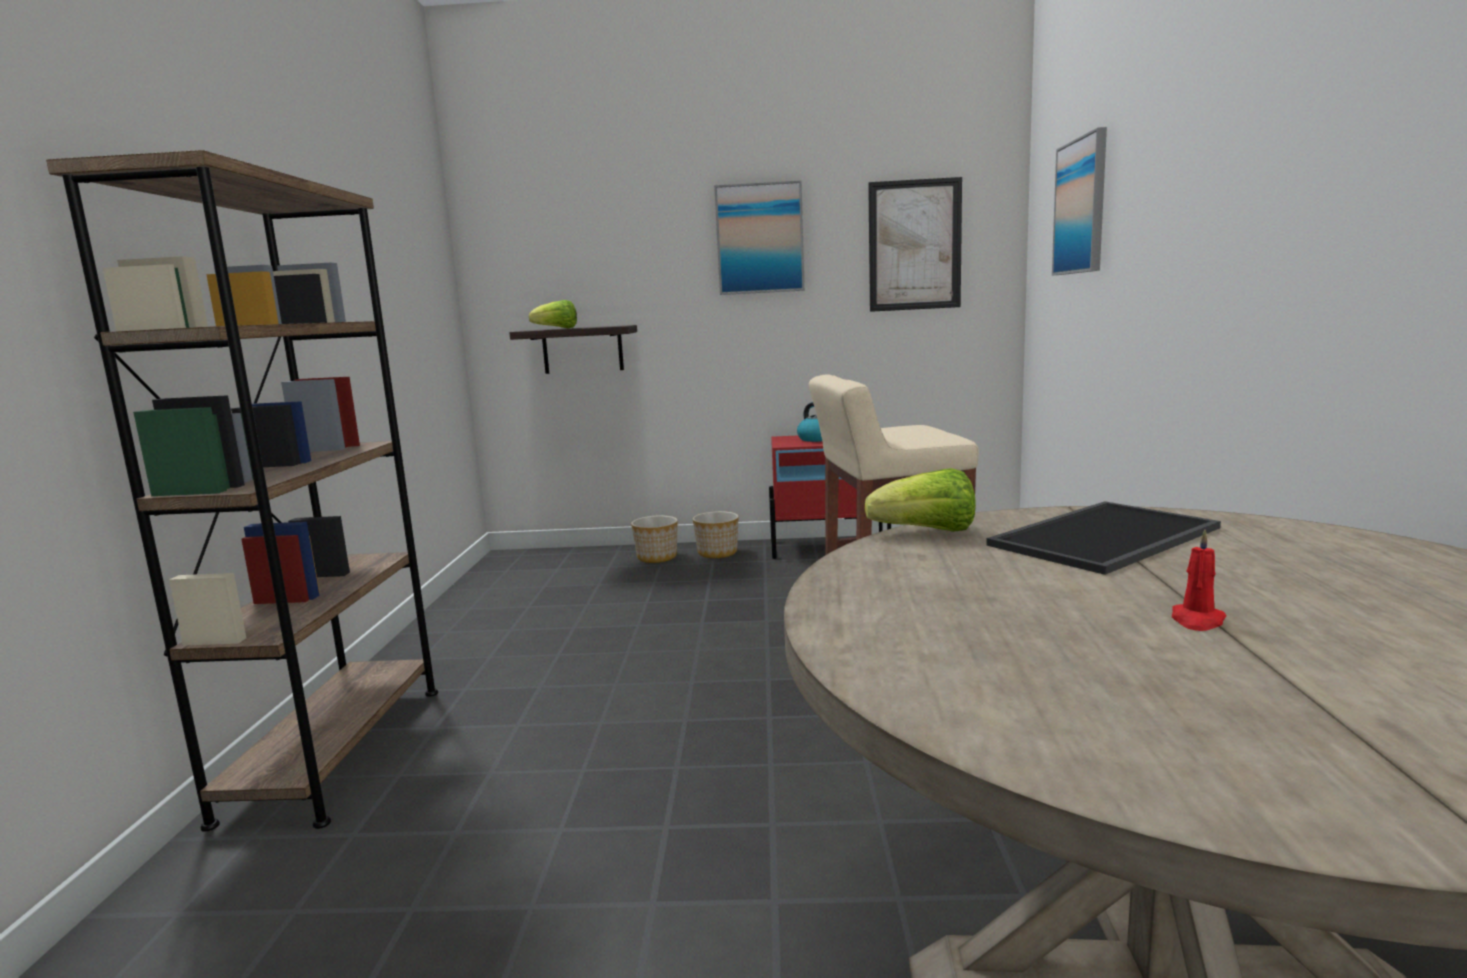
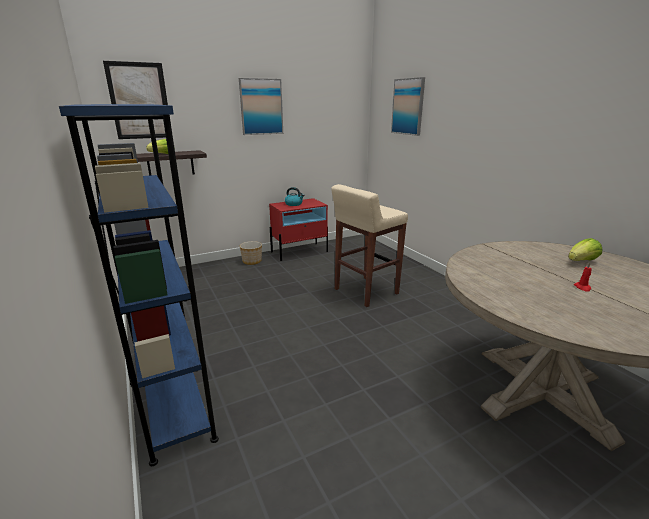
camera: 30 degrees left, 10 degrees up
brown bookcase [46,150,438,832] -> blue bookcase [59,104,219,466]
planter [631,516,678,563] -> none
lettuce [865,468,976,532] -> lettuce moved to [568,238,602,261]
picture [868,177,962,312] -> picture moved to [103,61,168,139]
tray [986,501,1221,575] -> none

